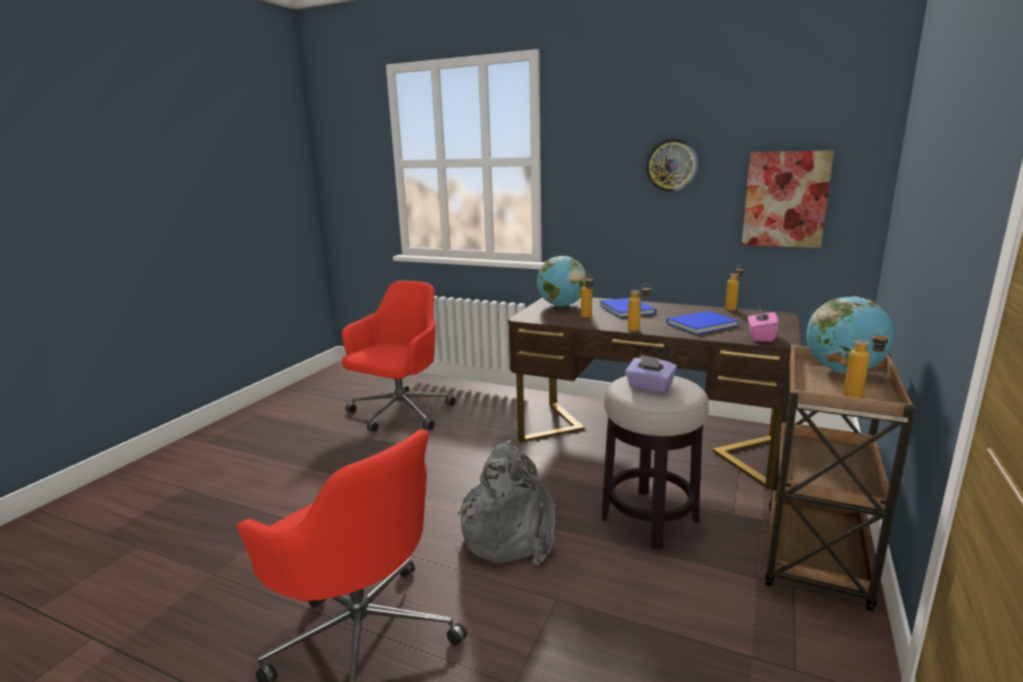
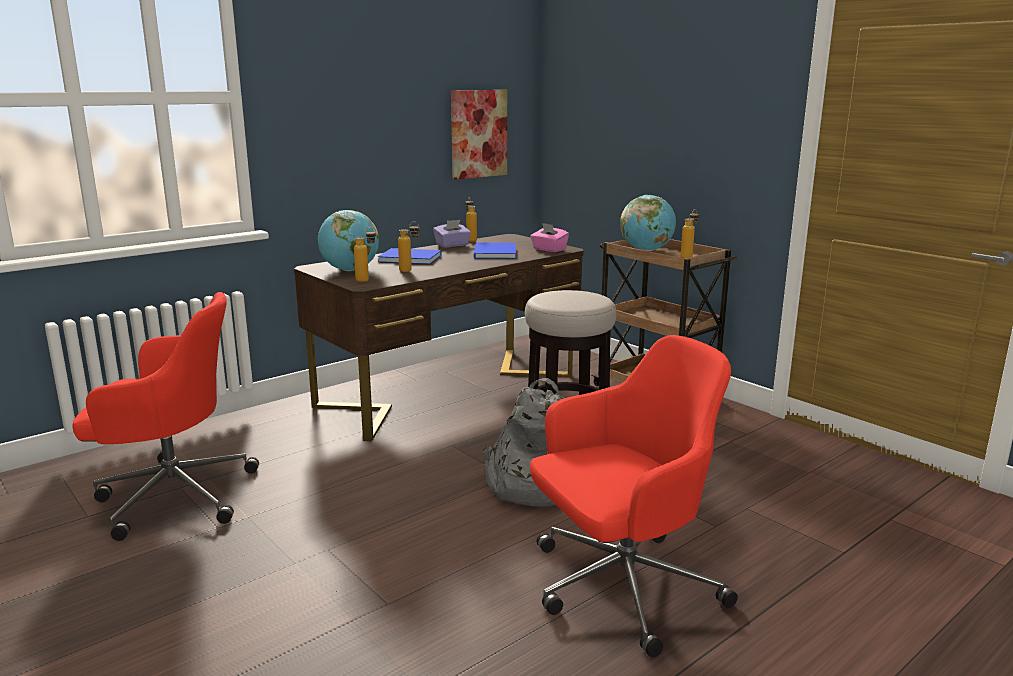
camera: 65 degrees left, 0 degrees up
red office chair [342,281,455,432] -> red office chair turned 120 degrees clockwise [72,292,259,541]
purple tissue box [625,354,677,394] -> purple tissue box moved to [433,220,471,248]
bottle [628,283,652,332] -> bottle moved to [354,227,376,282]
wall clock [646,138,699,192] -> none

